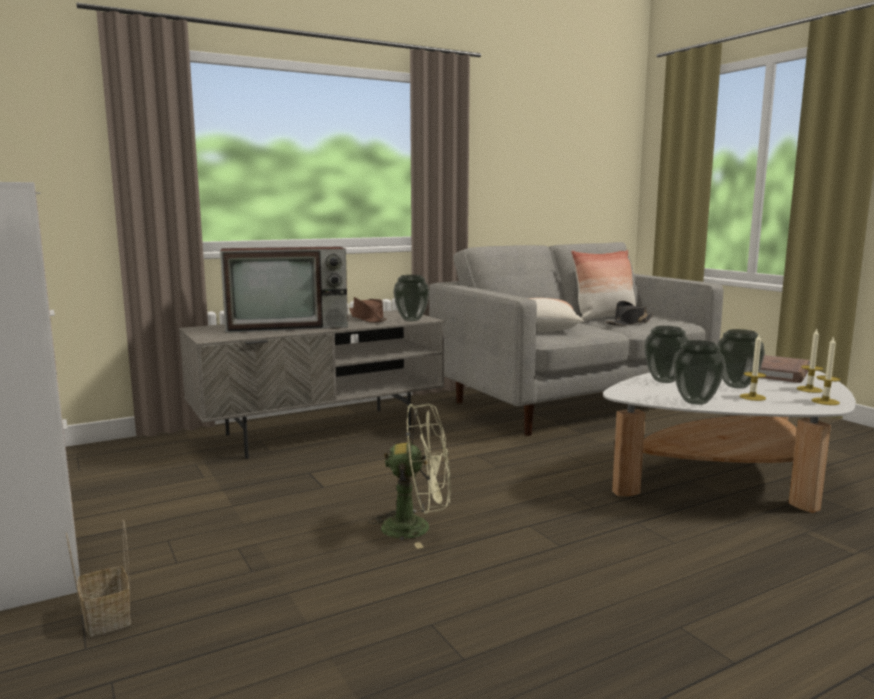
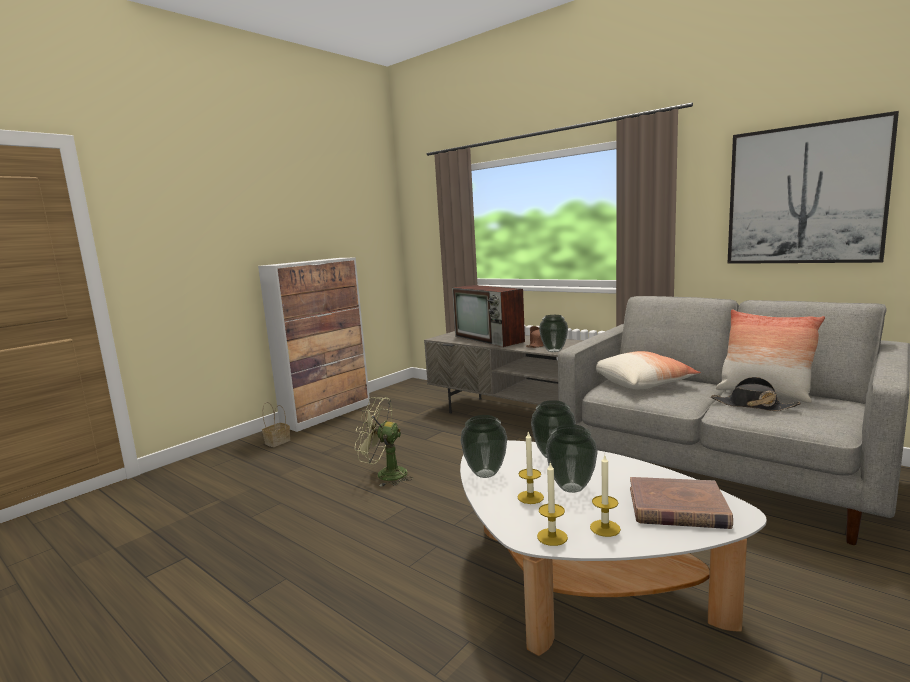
camera: 70 degrees right, 0 degrees up
green fan [369,404,451,549] -> green fan turned 120 degrees clockwise [355,397,413,487]
none -> picture [727,111,899,264]

